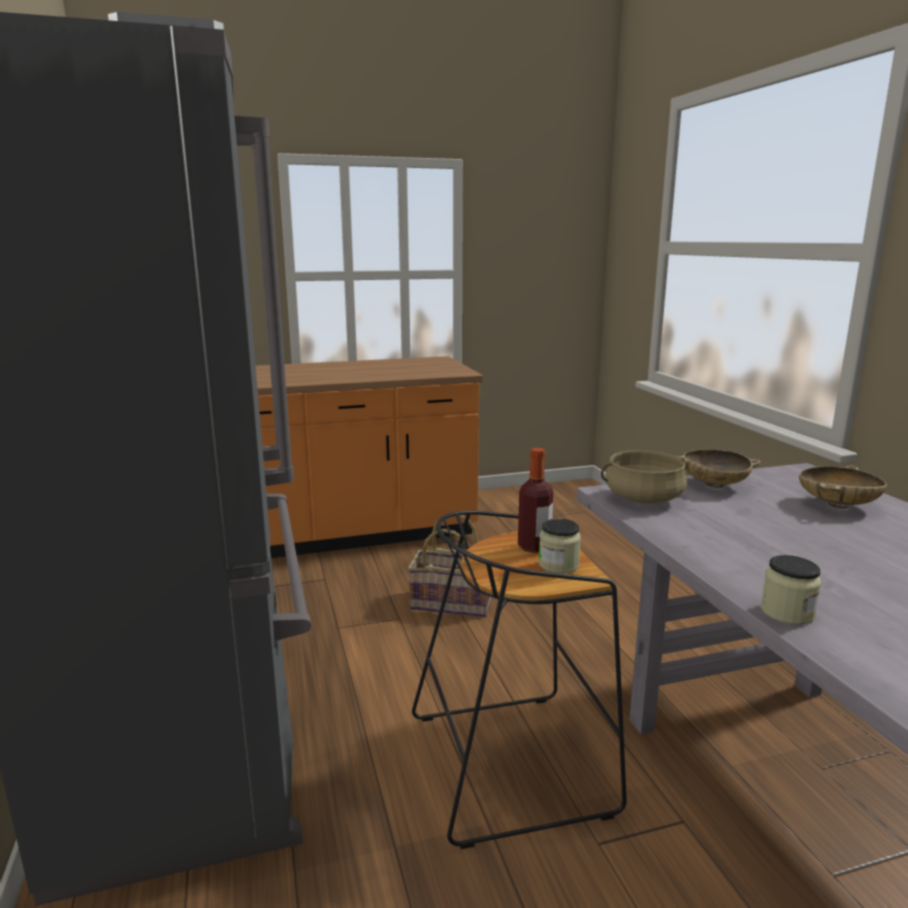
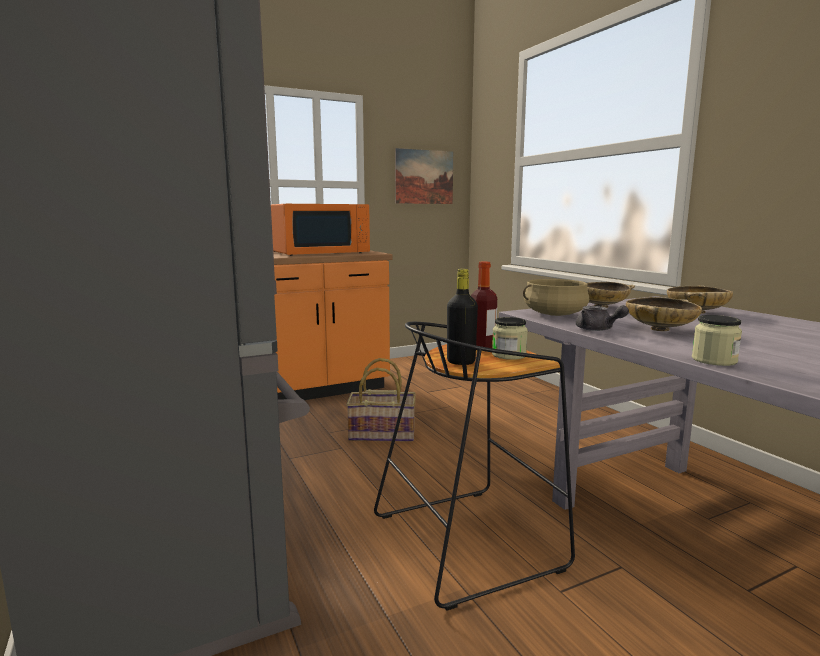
camera: 10 degrees left, 5 degrees down
none -> orange microwave [271,204,370,256]
none -> picture [395,148,453,204]
none -> black bottle [447,269,478,365]
none -> grey teapot [576,305,629,331]
none -> beige bowl [626,297,702,331]

